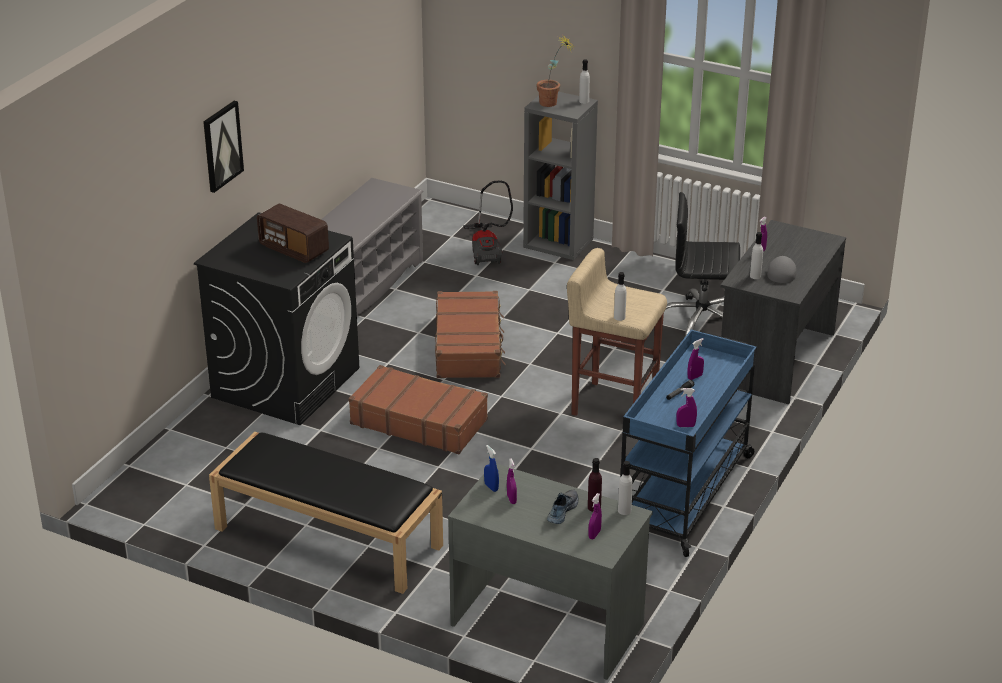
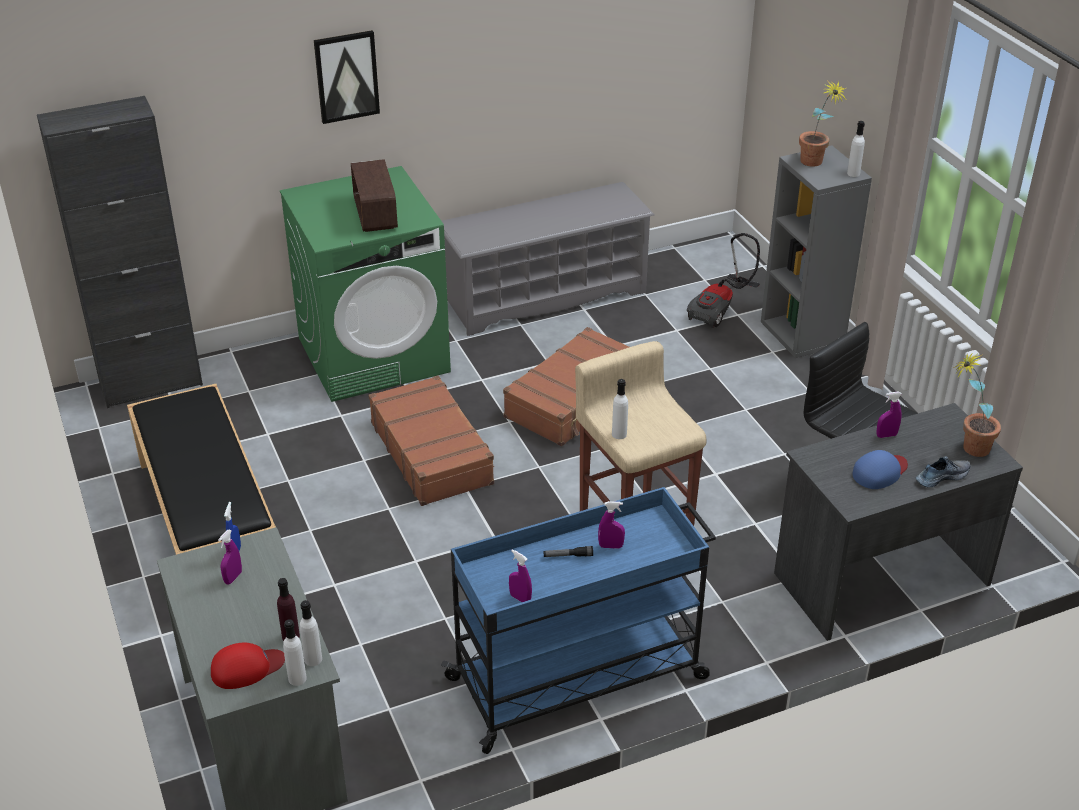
camera: 40 degrees right, 5 degrees up
black washing machine [194,212,359,425] -> green washing machine [280,166,451,402]
shoe [547,489,578,524] -> shoe moved to [916,456,971,487]
purple spray bottle [588,493,602,539] -> red cap [211,642,285,689]
white bottle [750,232,763,279] -> white bottle moved to [283,619,307,686]
grey cap [767,256,797,283] -> blue cap [852,450,908,489]
none -> black cabinet [37,96,203,408]
none -> potted plant [953,353,1001,457]

